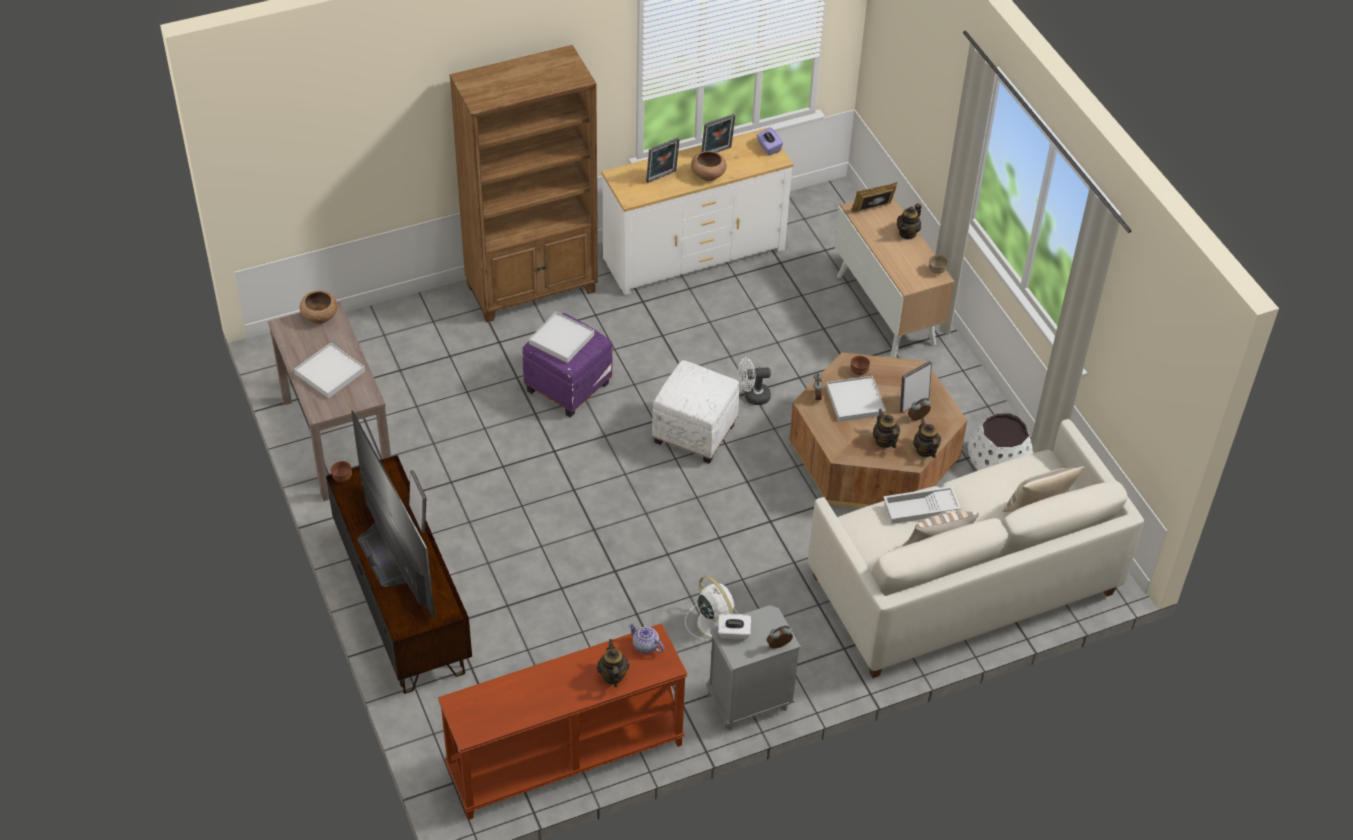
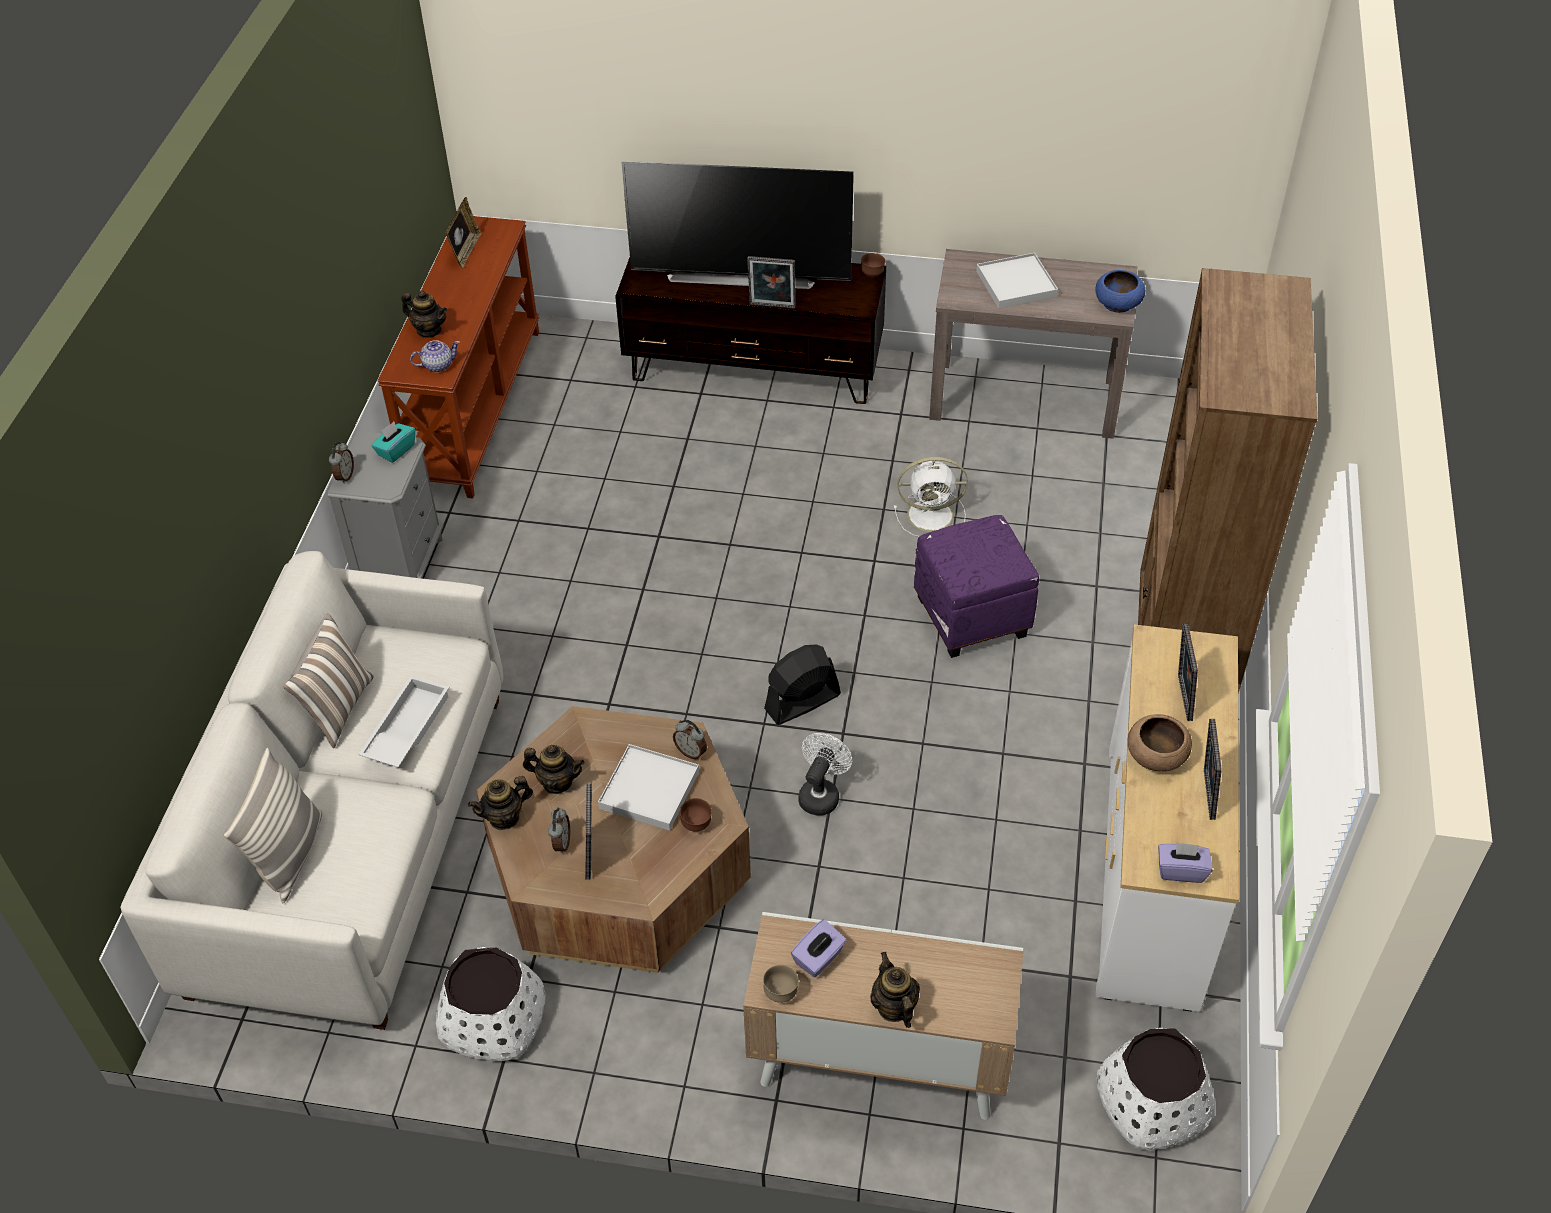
camera: 125 degrees right, 0 degrees up
brown bowl [300,291,337,324] -> blue bowl [1095,270,1145,313]
white tray [529,312,594,363] -> none
white ottoman [652,360,739,464] -> black fan [764,644,841,725]
white fan [685,576,739,640] -> white fan moved to [894,457,968,537]
white tissue box [718,614,751,640] -> turquoise tissue box [371,422,415,463]
picture frame [851,182,897,213] -> picture frame moved to [446,197,482,268]
teapot [913,418,941,458] -> teapot turned 135 degrees clockwise [468,776,533,830]
none -> purple tissue box [791,919,847,977]
none -> white planter [1097,1028,1215,1150]

